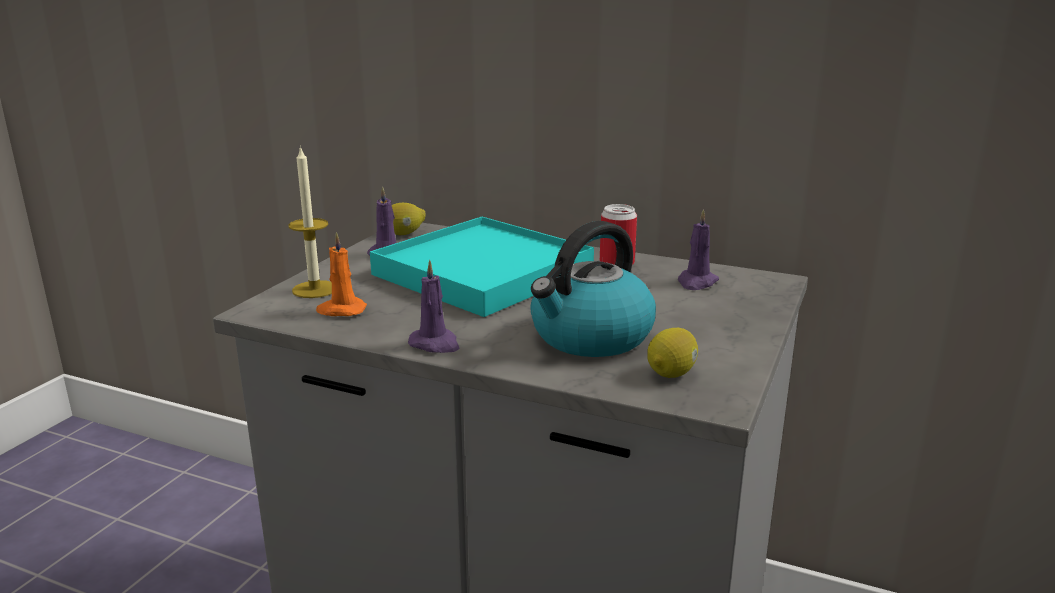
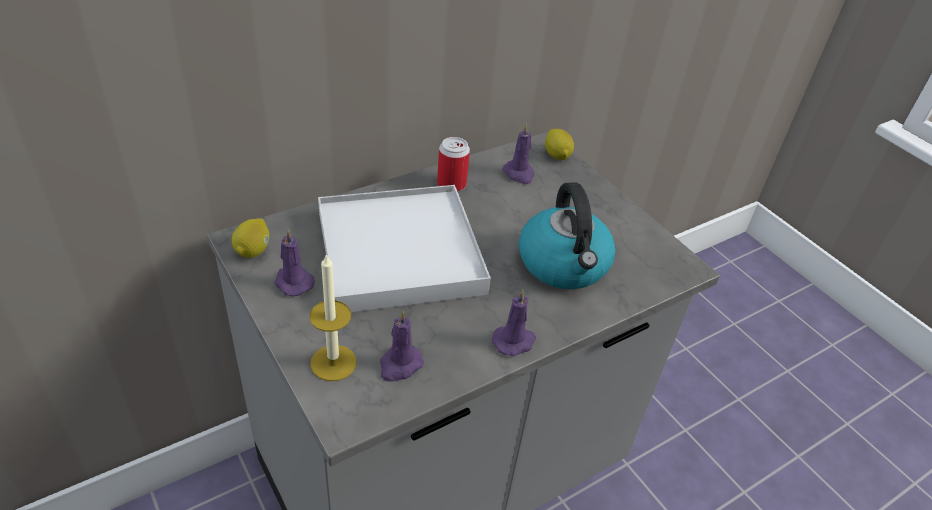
camera: 60 degrees left, 20 degrees up
orange candle [316,232,367,316] -> purple candle [380,310,424,382]
turquoise tray [370,217,594,317] -> white tray [318,185,491,312]
lemon [647,328,698,378] -> lemon moved to [545,129,574,160]

